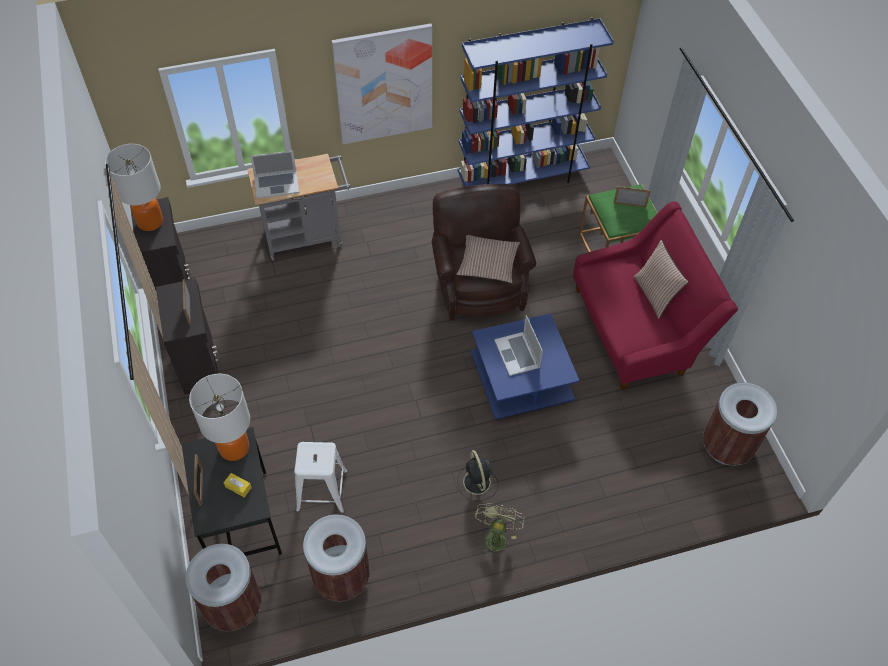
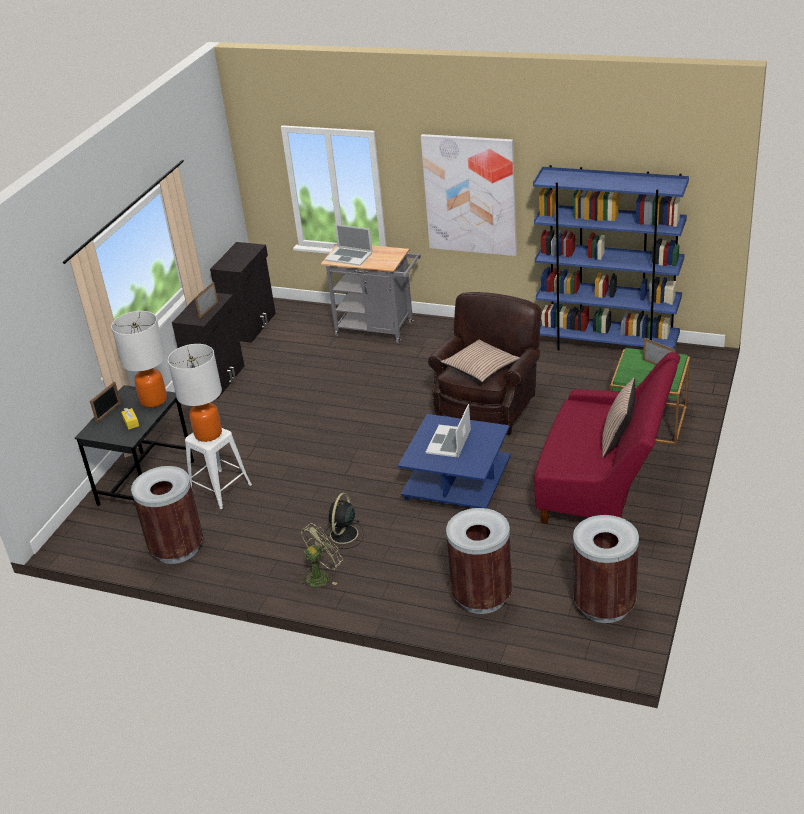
camera: 40 degrees right, 20 degrees down
table lamp [105,144,163,231] -> table lamp moved to [168,344,222,442]
brown trash can [186,544,261,631] -> brown trash can moved to [446,508,512,614]

